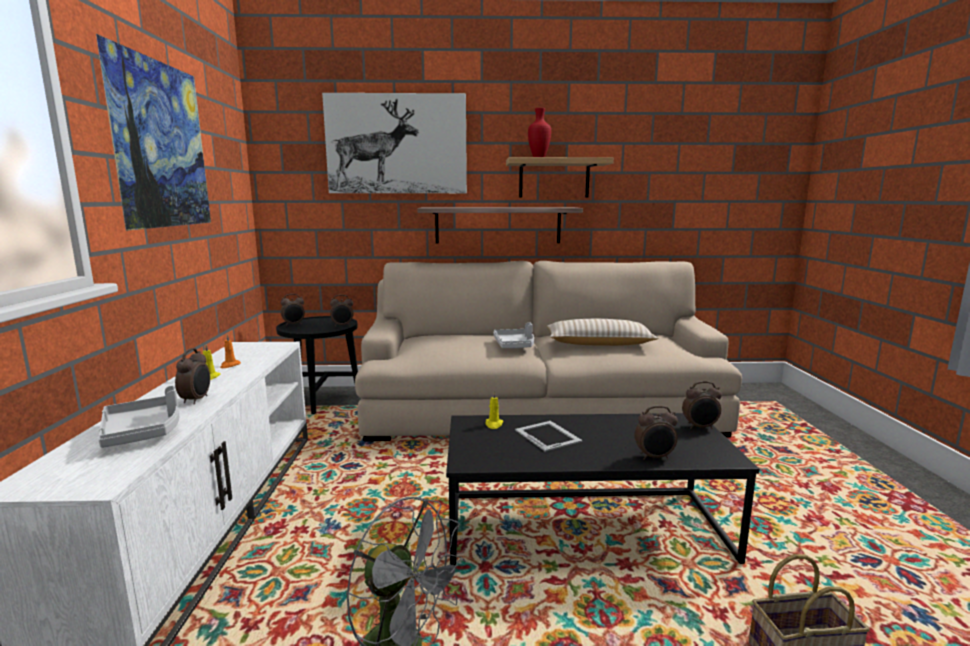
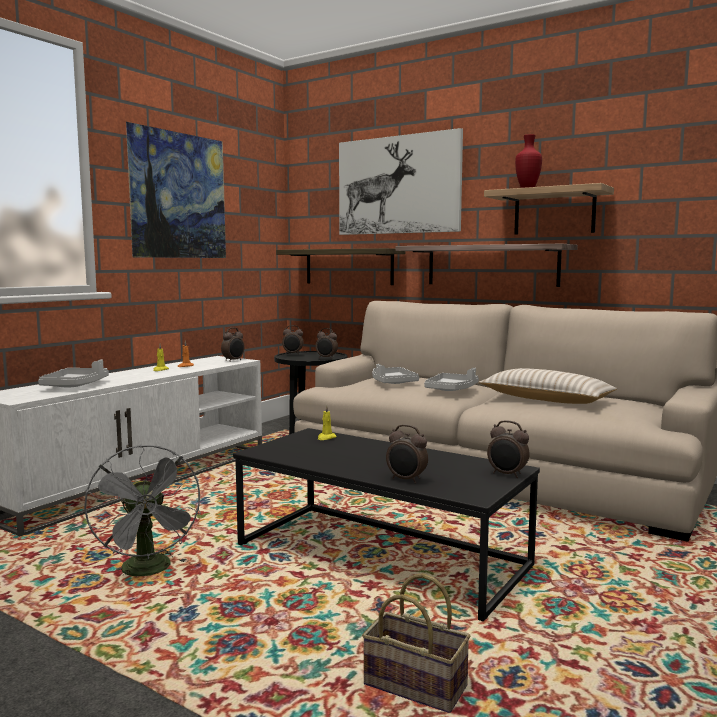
camera: 35 degrees right, 5 degrees down
alarm clock [175,348,210,405] -> alarm clock moved to [221,327,245,362]
picture frame [515,421,582,452] -> none
none -> shelf [276,248,406,285]
none -> grey tray [372,364,419,384]

